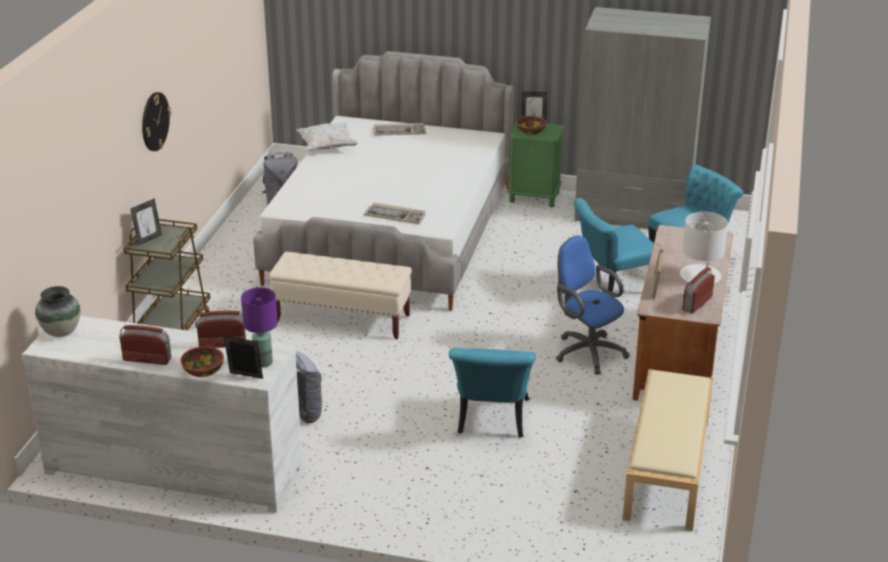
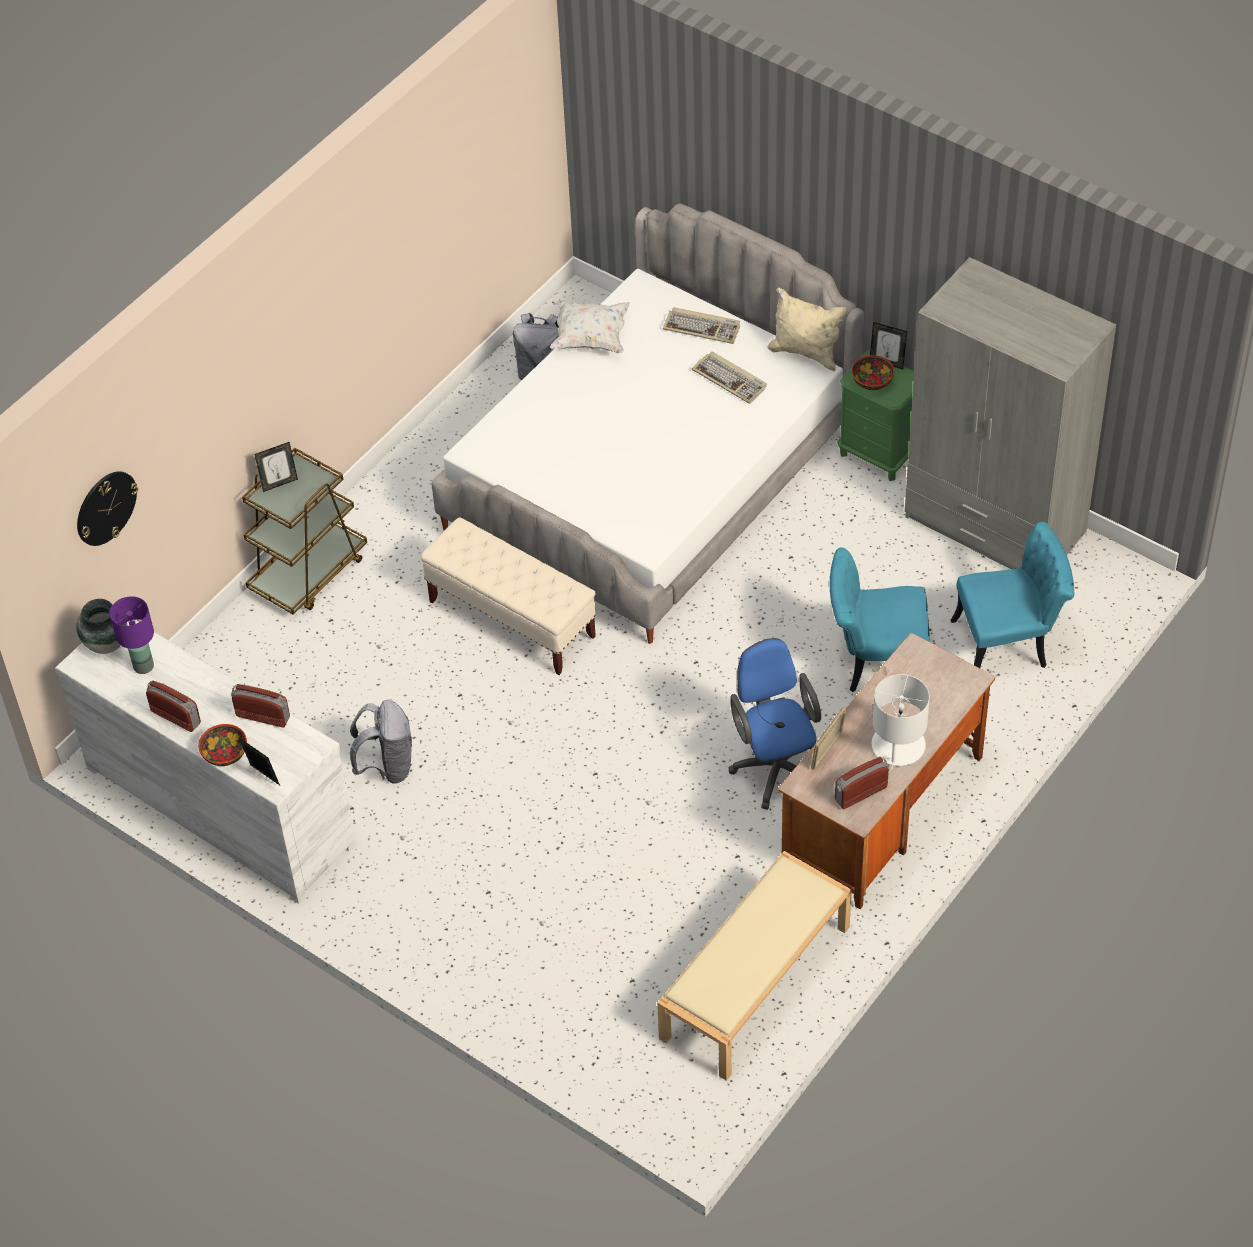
camera: 25 degrees right, 20 degrees up
wall clock [142,92,171,151] -> wall clock moved to [77,471,138,546]
purple table lamp [241,287,278,367] -> purple table lamp moved to [110,596,154,674]
keyboard [364,203,425,224] -> keyboard moved to [692,351,767,404]
turquoise chair [449,348,536,438] -> none
none -> beige pillow [768,288,846,372]

